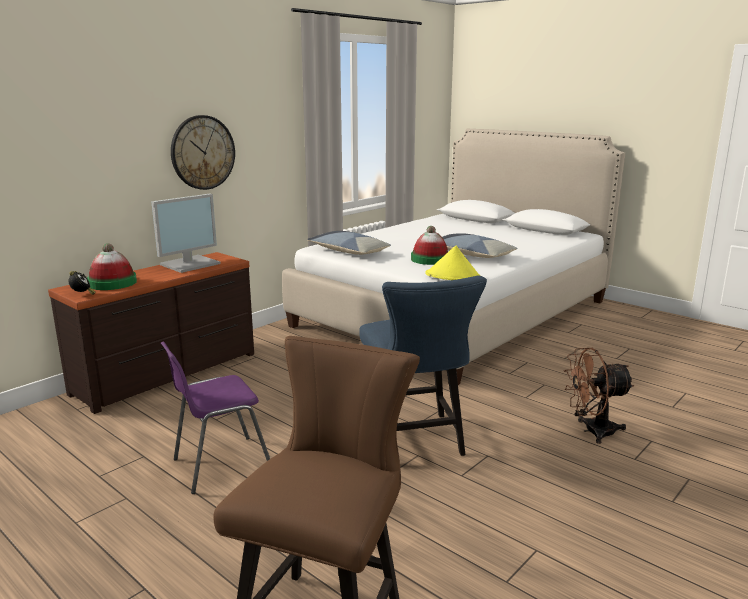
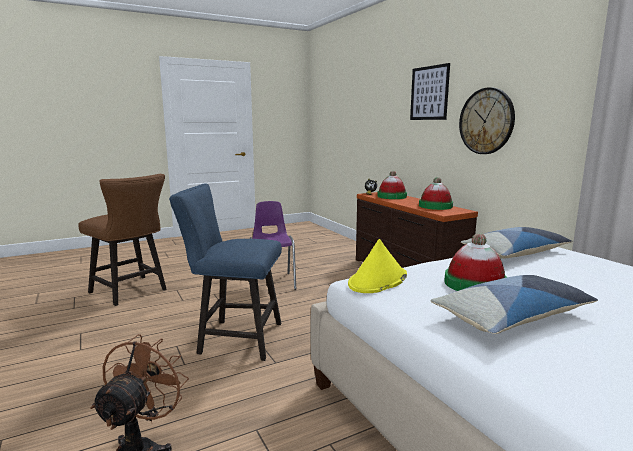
camera: 110 degrees right, 5 degrees down
monitor [151,194,221,273] -> hat [419,177,453,210]
none -> picture [410,63,450,120]

